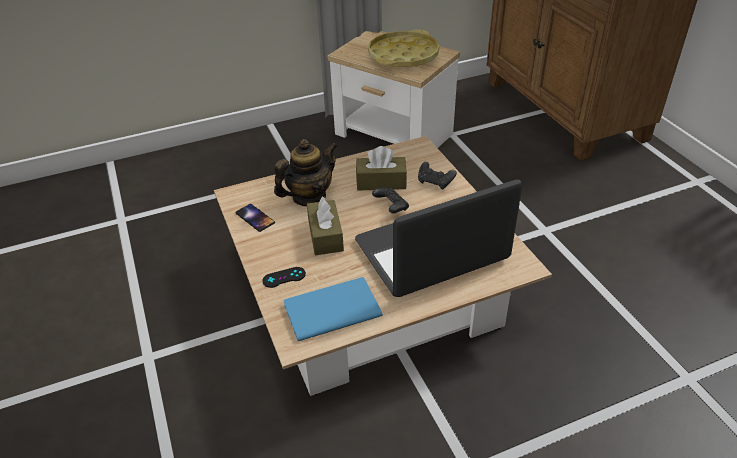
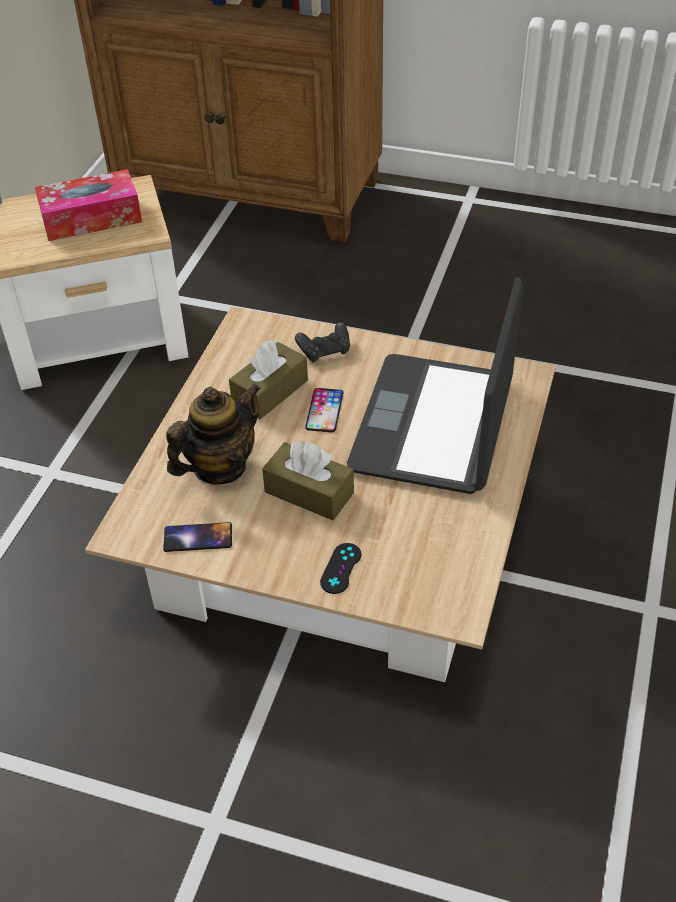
camera: 50 degrees left, 5 degrees up
teapot [274,139,337,206] -> teapot turned 45 degrees clockwise [166,383,261,485]
blue book [284,277,383,341] -> none
yellow tray [368,30,439,67] -> tissue box [35,169,142,241]
black game controller [372,187,409,213] -> phone [305,388,344,432]

